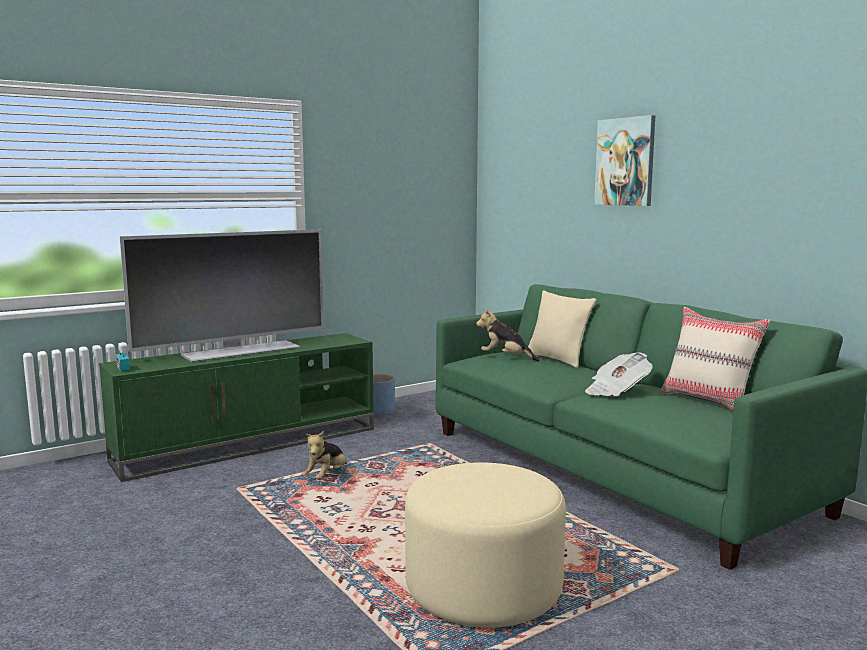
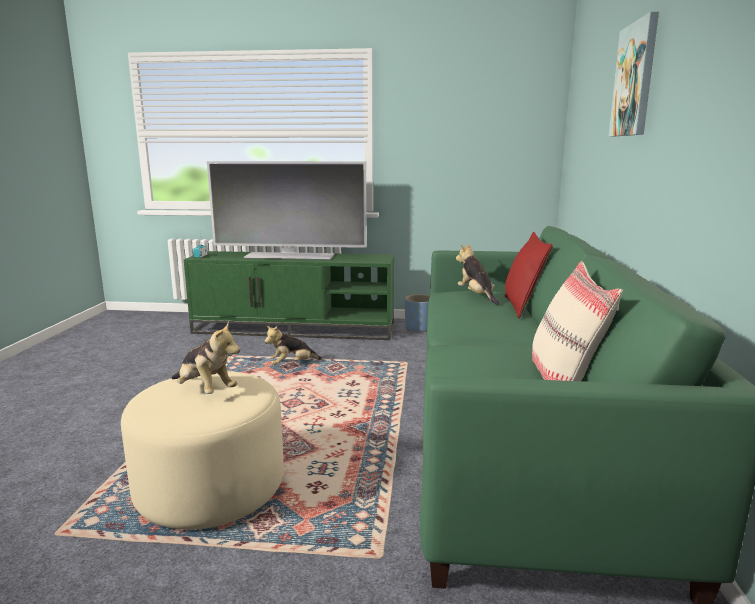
camera: 40 degrees right, 5 degrees up
beige pillow [525,290,596,368] -> red pillow [505,232,553,318]
newspaper [585,352,653,397] -> none
none -> plush toy [171,321,240,394]

